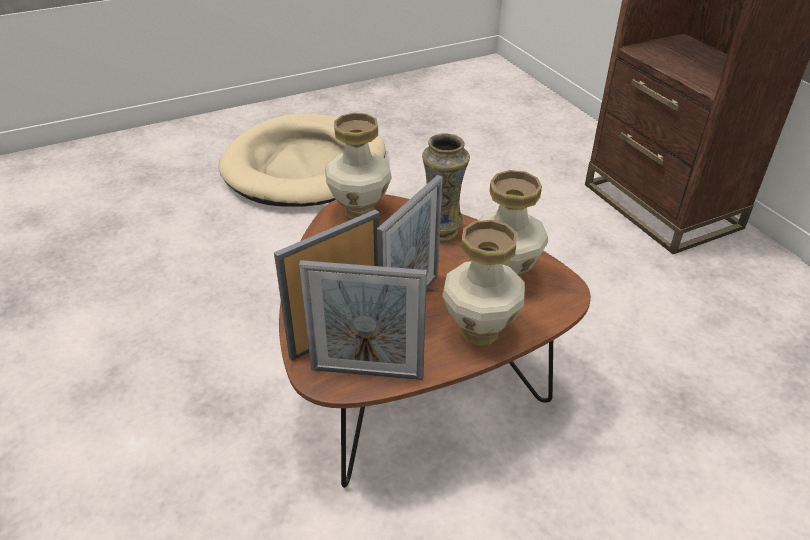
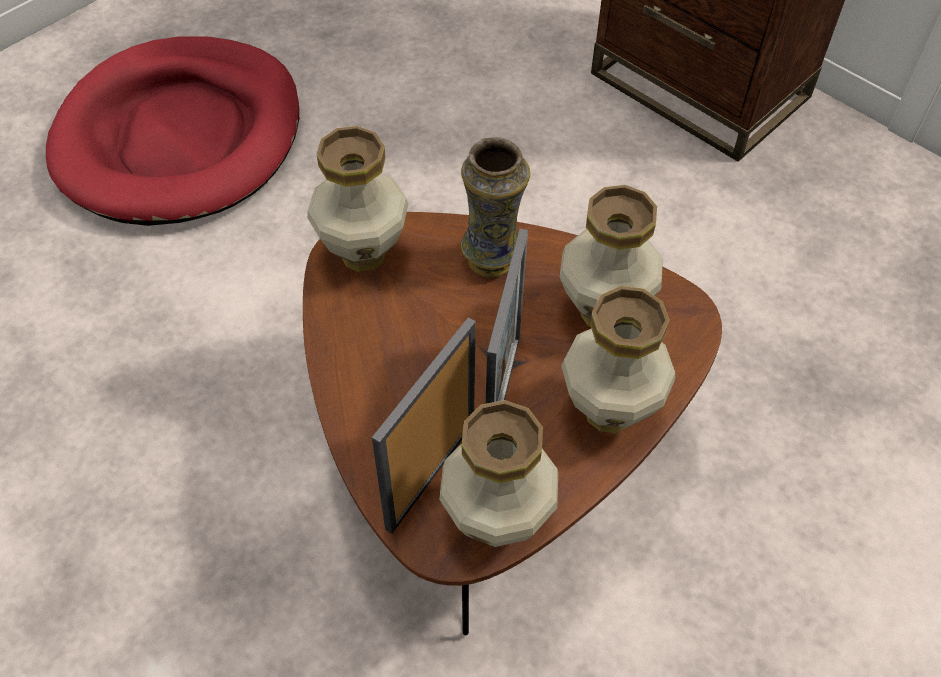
camera: 20 degrees left, 15 degrees up
beige dog bed [218,114,386,207] -> red dog bed [46,36,299,226]
picture frame [299,260,427,380] -> vase [439,400,558,547]

